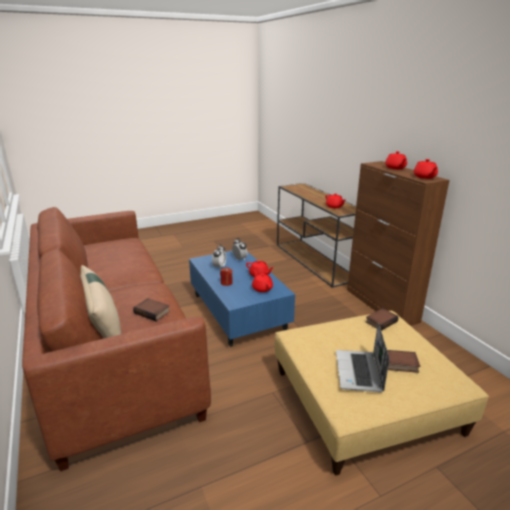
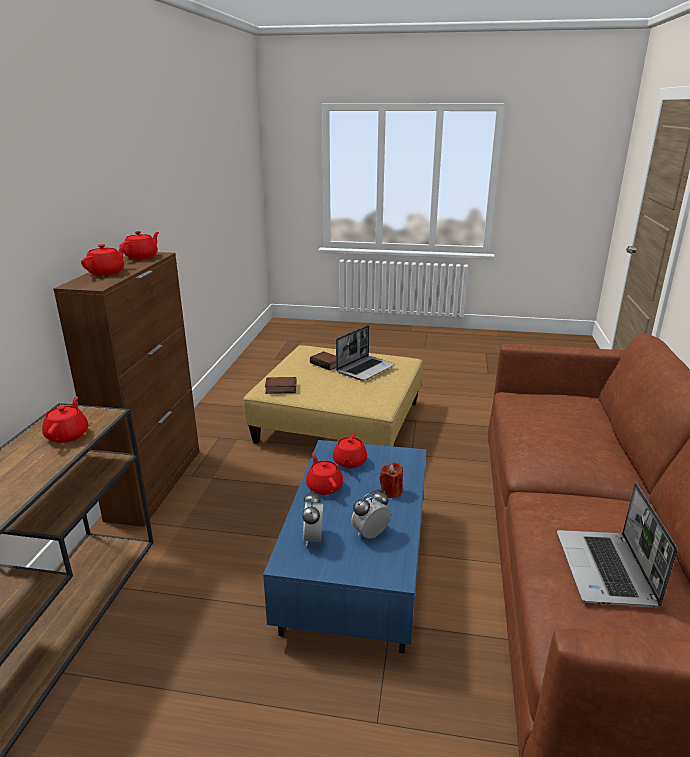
camera: 145 degrees left, 0 degrees up
beige pillow [80,265,121,338] -> none
book [133,298,170,321] -> none
none -> laptop [557,483,677,608]

